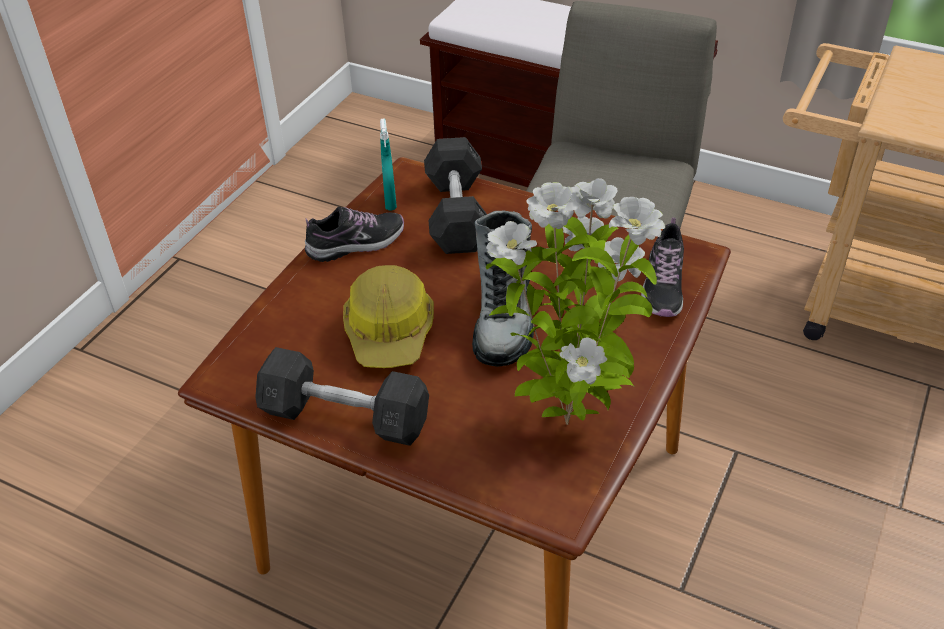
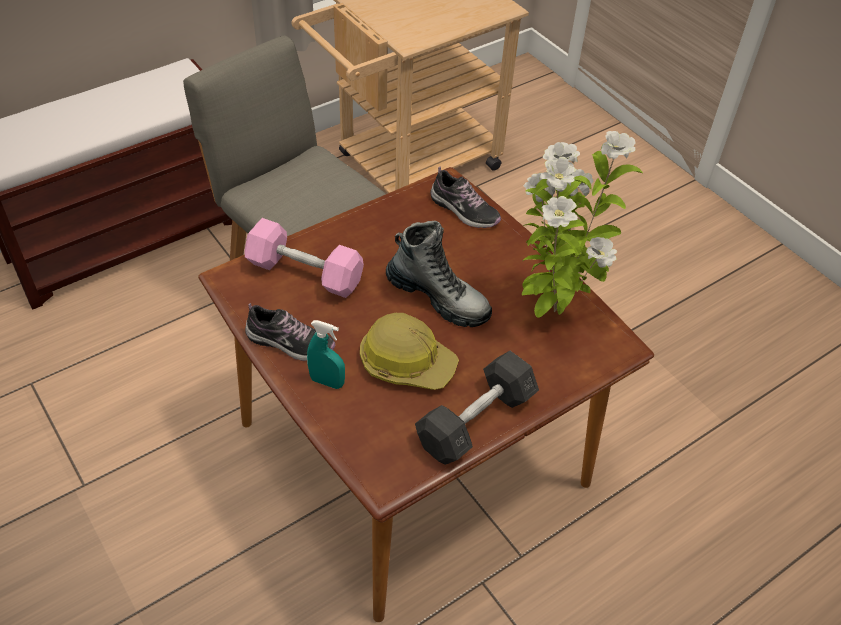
camera: 65 degrees left, 5 degrees up
shoe [305,207,404,262] -> shoe turned 105 degrees clockwise [245,303,335,361]
turquoise spray bottle [380,119,397,210] -> turquoise spray bottle moved to [307,320,345,389]
grey dumbbell [424,137,487,254] -> pink dumbbell [244,218,364,298]

